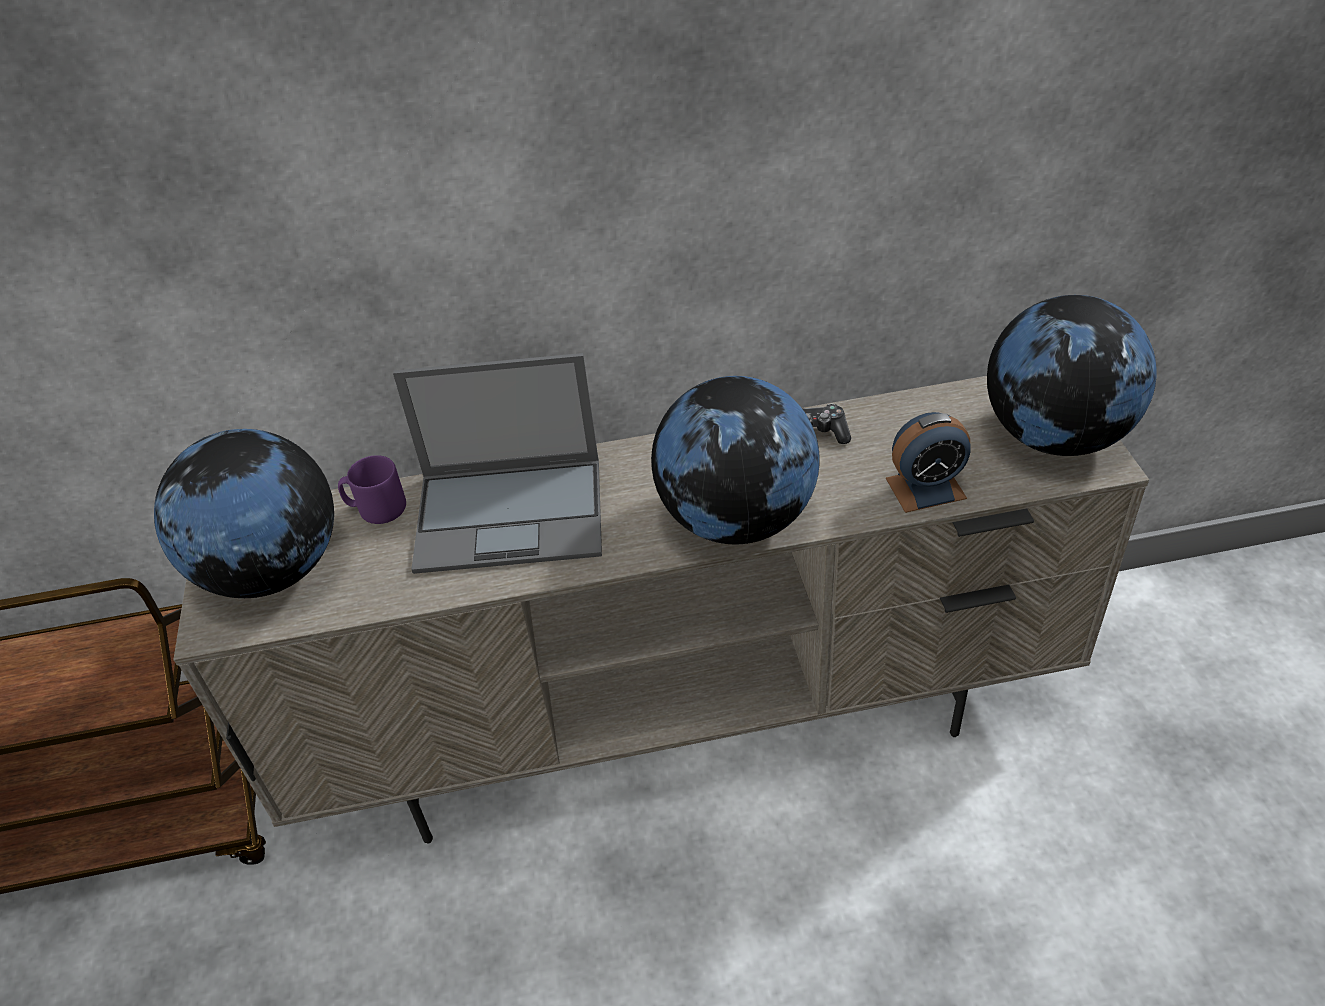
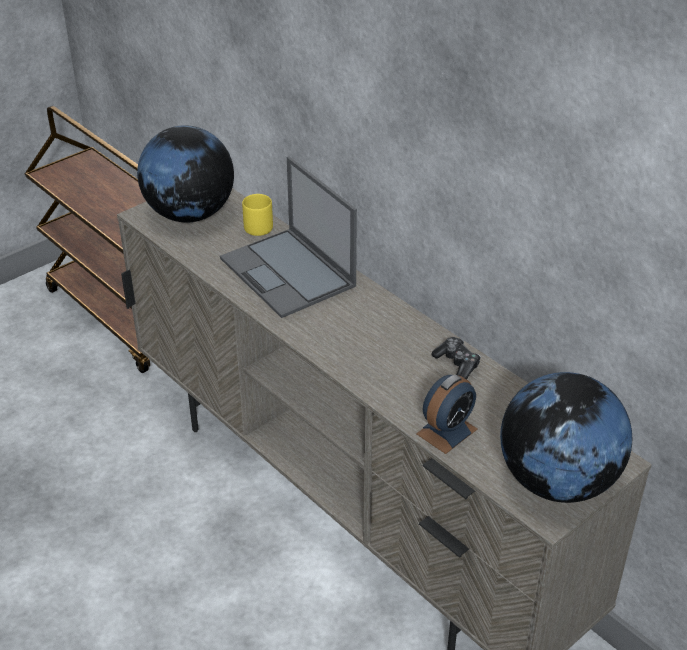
camera: 55 degrees right, 5 degrees down
purple mug [338,455,406,524] -> yellow mug [242,194,273,236]
globe [651,376,820,544] -> none
alarm clock [886,412,971,513] -> alarm clock turned 90 degrees counterclockwise [416,374,477,454]

